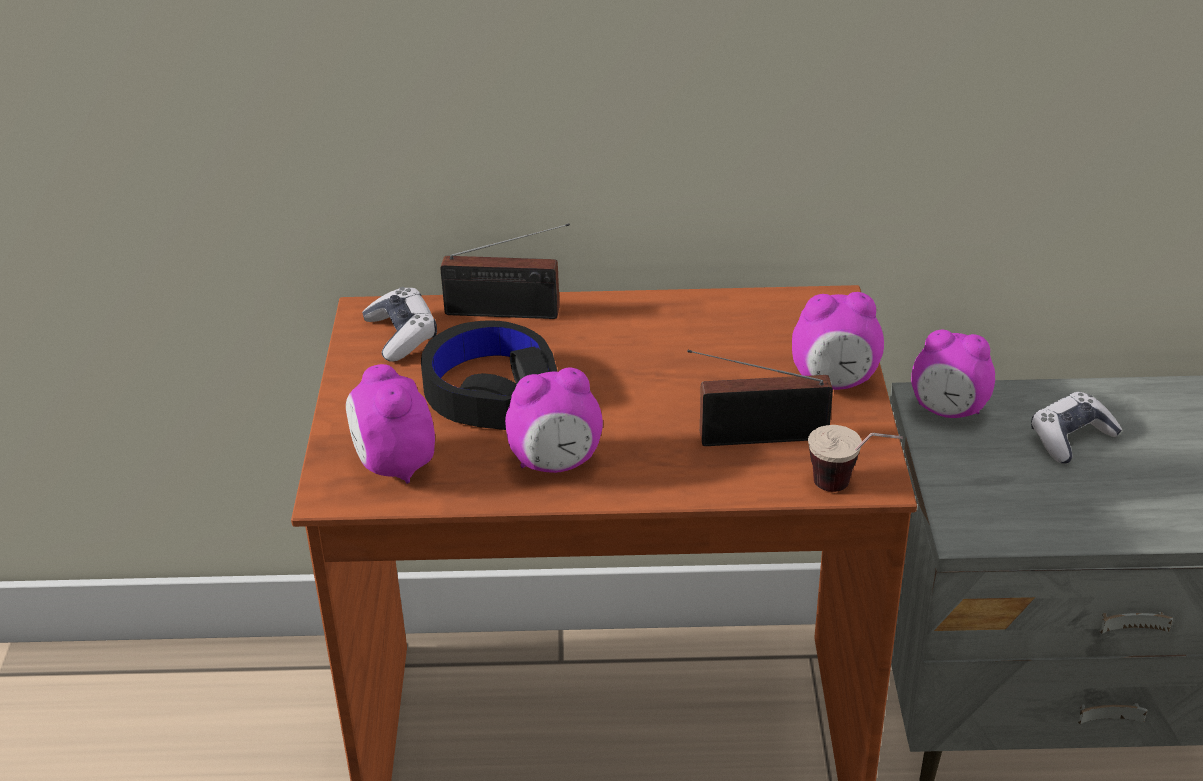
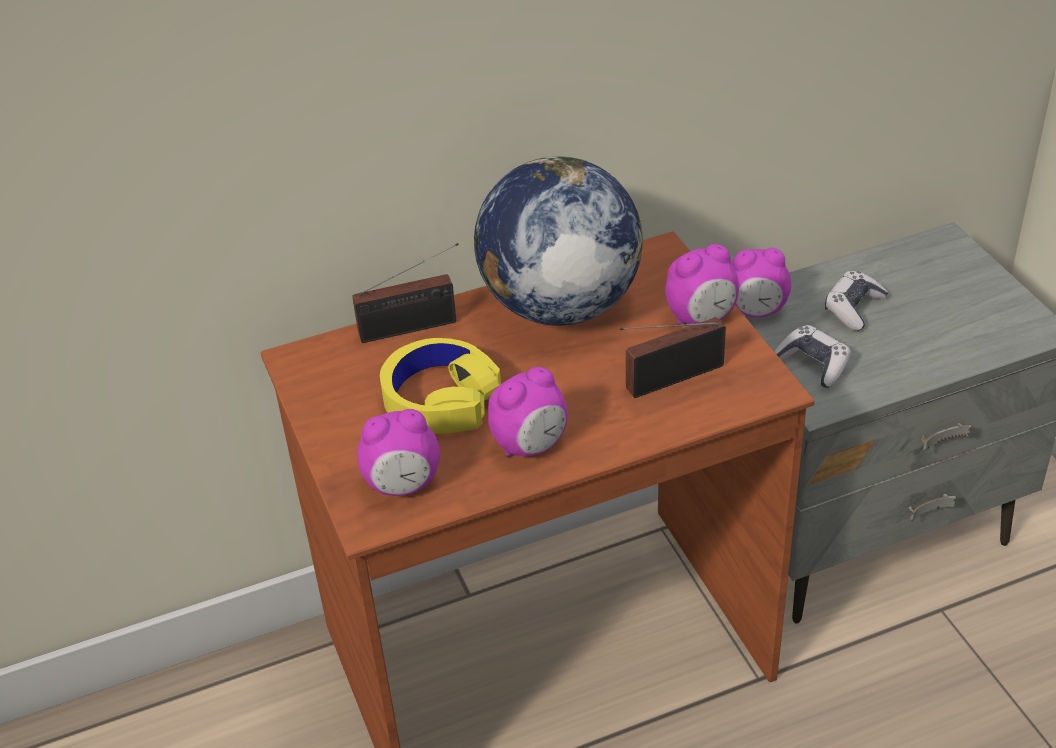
camera: 20 degrees left, 5 degrees up
alarm clock [346,364,435,484] -> alarm clock turned 60 degrees counterclockwise [357,409,440,496]
game controller [362,287,437,362] -> game controller moved to [774,325,851,388]
black headphones [421,320,557,430] -> yellow headphones [380,338,501,434]
cup [808,425,903,492] -> none
none -> globe [474,156,643,326]

